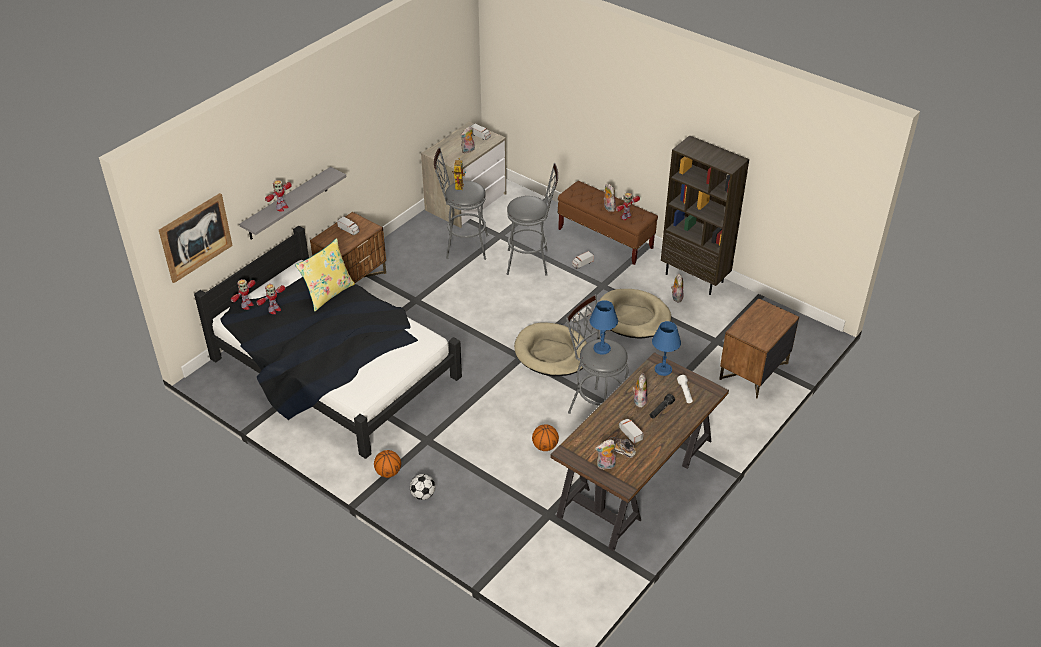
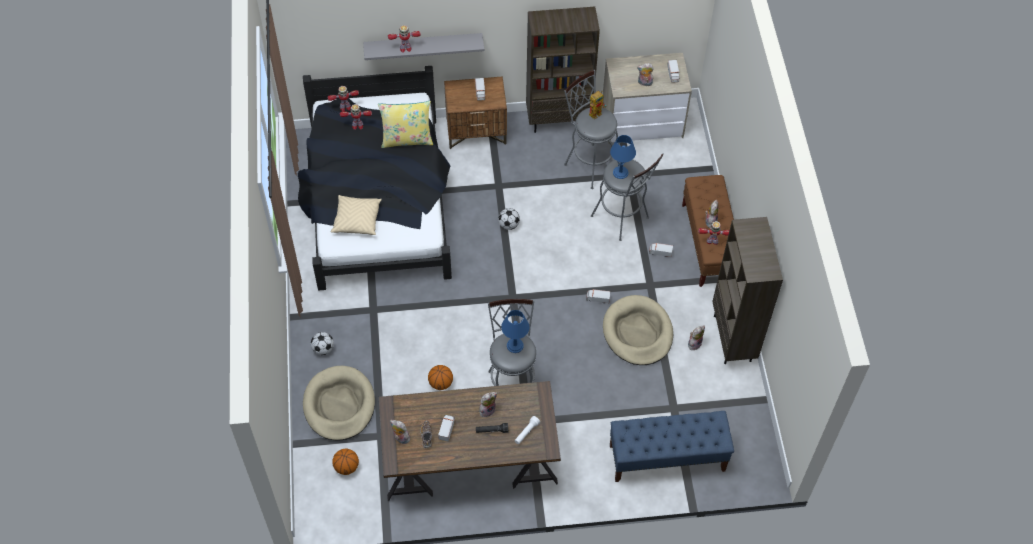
camera: 45 degrees right, 15 degrees up
picture [159,193,233,283] -> none
basketball [374,450,401,478] -> basketball moved to [332,449,359,475]
beige dog bed [514,323,587,376] -> beige dog bed moved to [303,366,375,441]
blue table lamp [652,321,681,376] -> blue table lamp moved to [610,135,636,179]
brown nightstand [719,298,799,398] -> blue bench [610,411,734,482]
none -> beige pillow [330,195,382,235]
none -> football [498,208,520,230]
none -> brown bookcase [526,7,600,133]

